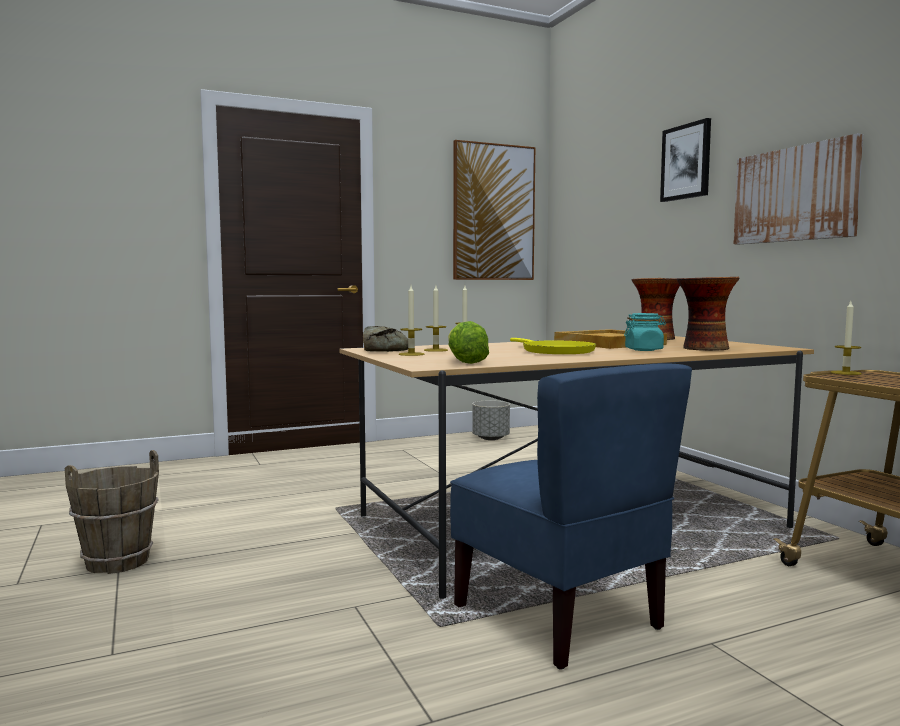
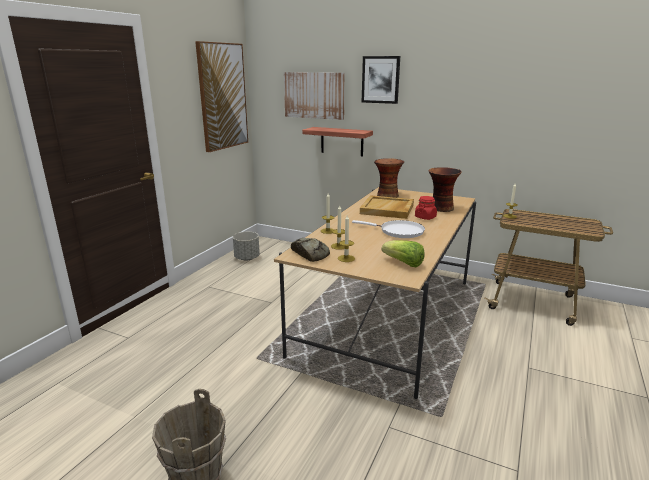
camera: 40 degrees left, 15 degrees up
blue chair [450,363,692,669] -> none
yellow frying pan [510,338,596,354] -> white frying pan [352,220,425,238]
turquoise jar [624,313,666,351] -> red jar [415,196,437,220]
picture [733,133,863,244] -> picture moved to [284,72,345,120]
none -> shelf [302,127,373,156]

